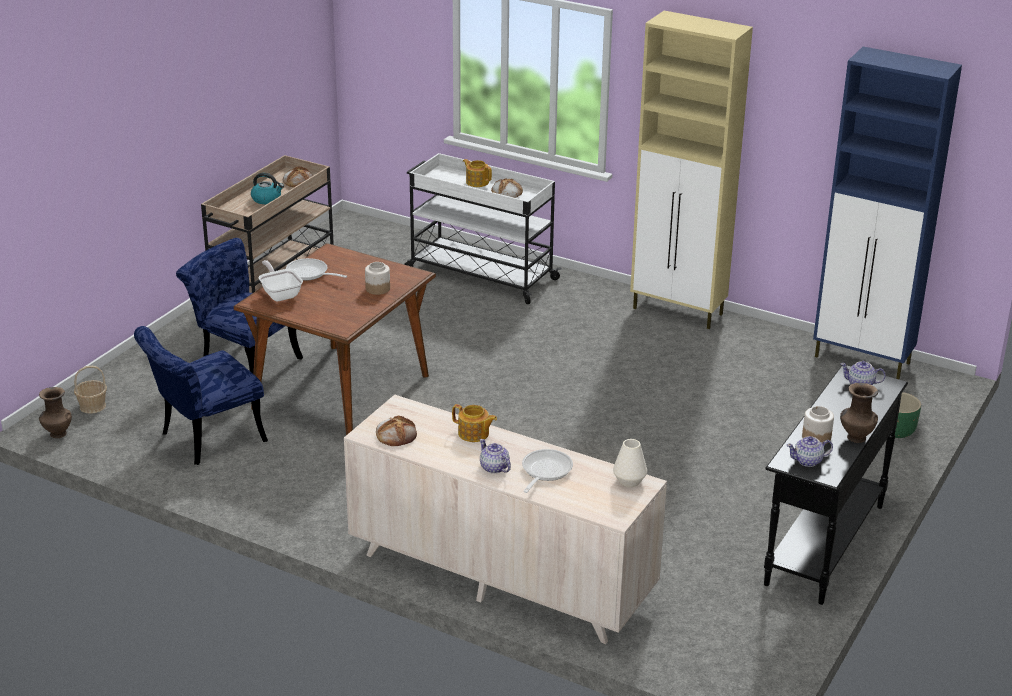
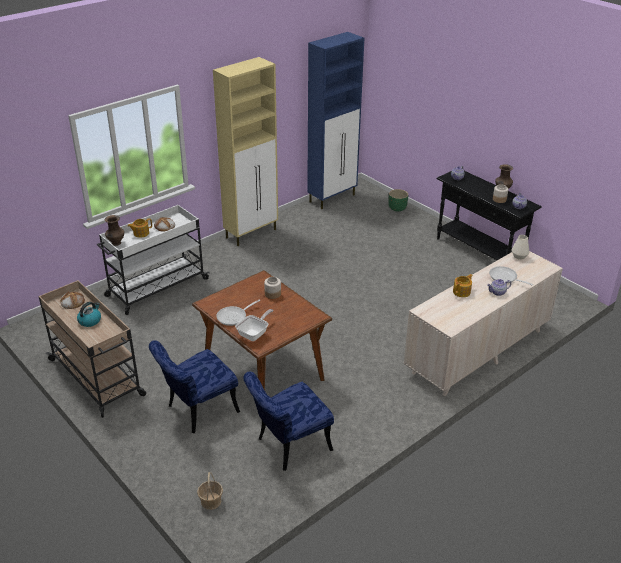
camera: 70 degrees left, 5 degrees up
brown vase [39,387,72,438] -> brown vase moved to [105,215,124,246]
blue chair [134,326,268,465] -> blue chair turned 75 degrees clockwise [243,372,334,471]
frying pan [259,260,303,301] -> frying pan turned 135 degrees clockwise [235,309,273,341]
bread [376,416,417,446] -> none

